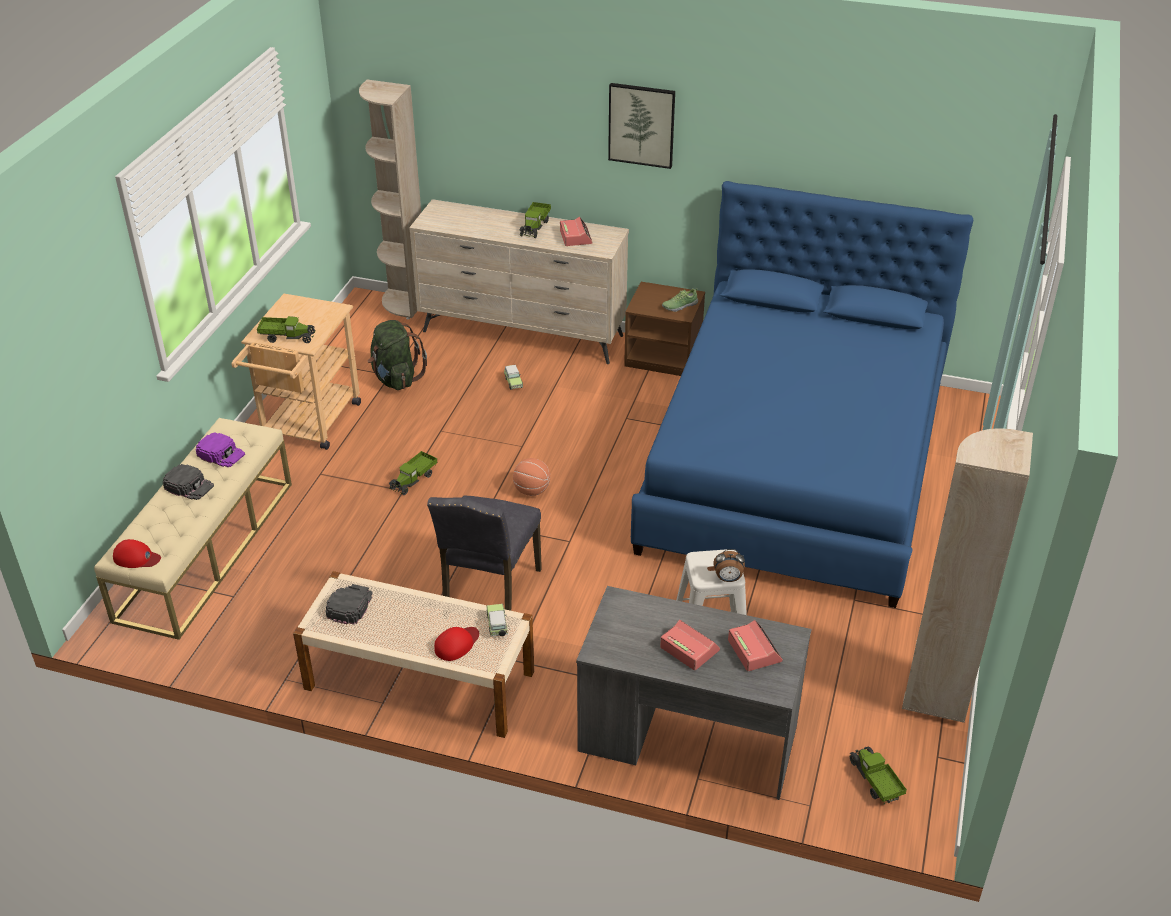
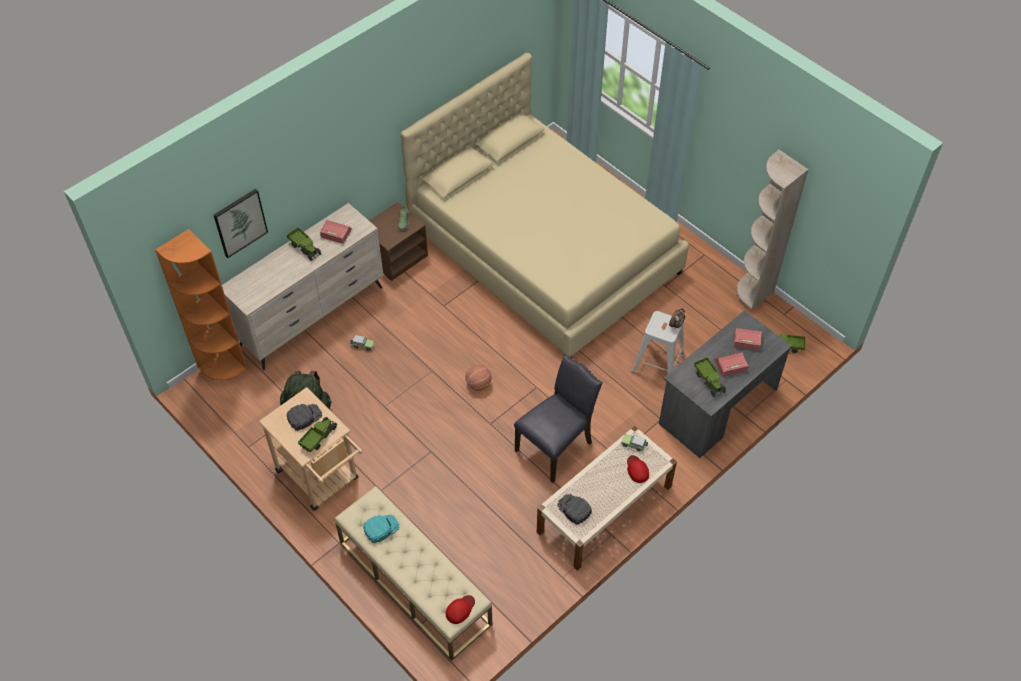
camera: 60 degrees left, 15 degrees up
black cap [163,464,214,500] -> black cap moved to [286,404,322,431]
purple cap [196,432,245,467] -> turquoise cap [363,514,400,544]
beige bookcase [359,80,421,319] -> orange bookcase [155,229,247,380]
toy truck [389,451,437,495] -> toy truck moved to [694,357,726,397]
grey chair [427,495,542,628] -> grey chair turned 90 degrees counterclockwise [514,354,603,483]
picture [608,83,675,169] -> picture moved to [214,189,268,258]
blue bed [631,181,973,608] -> beige bed [401,53,689,358]

